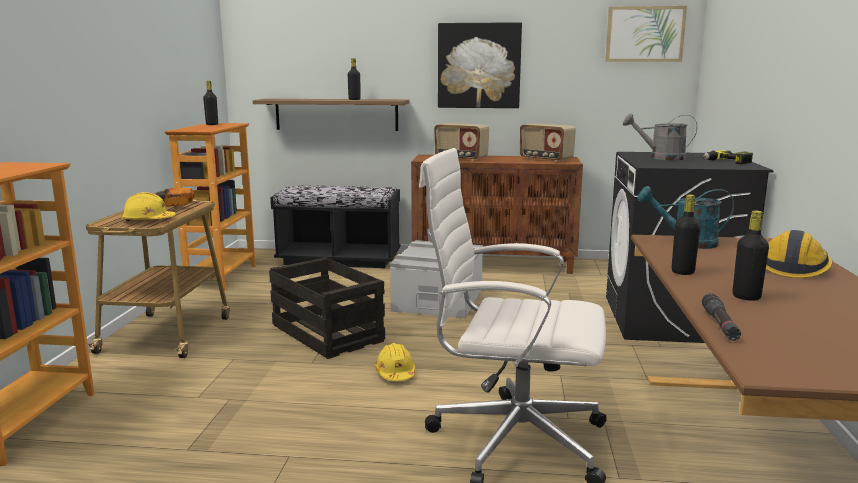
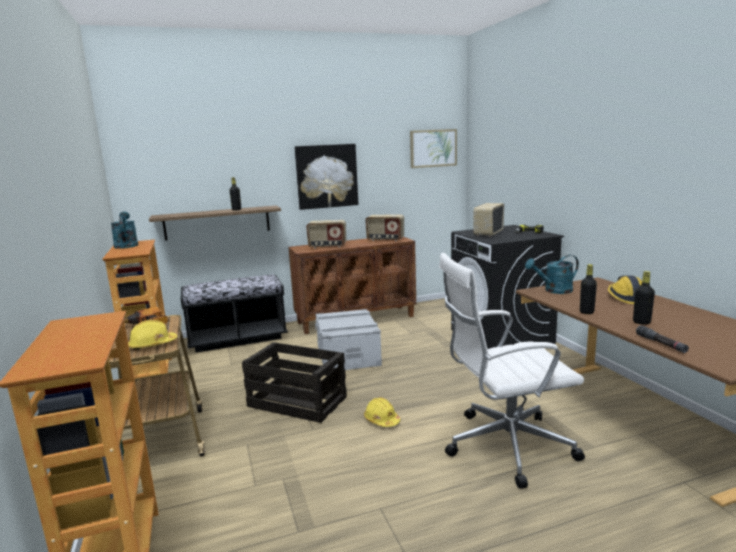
camera: 25 degrees left, 0 degrees up
black bottle [203,81,218,125] -> turquoise watering can [110,212,138,249]
grey watering can [623,113,697,160] -> radio [474,203,504,237]

